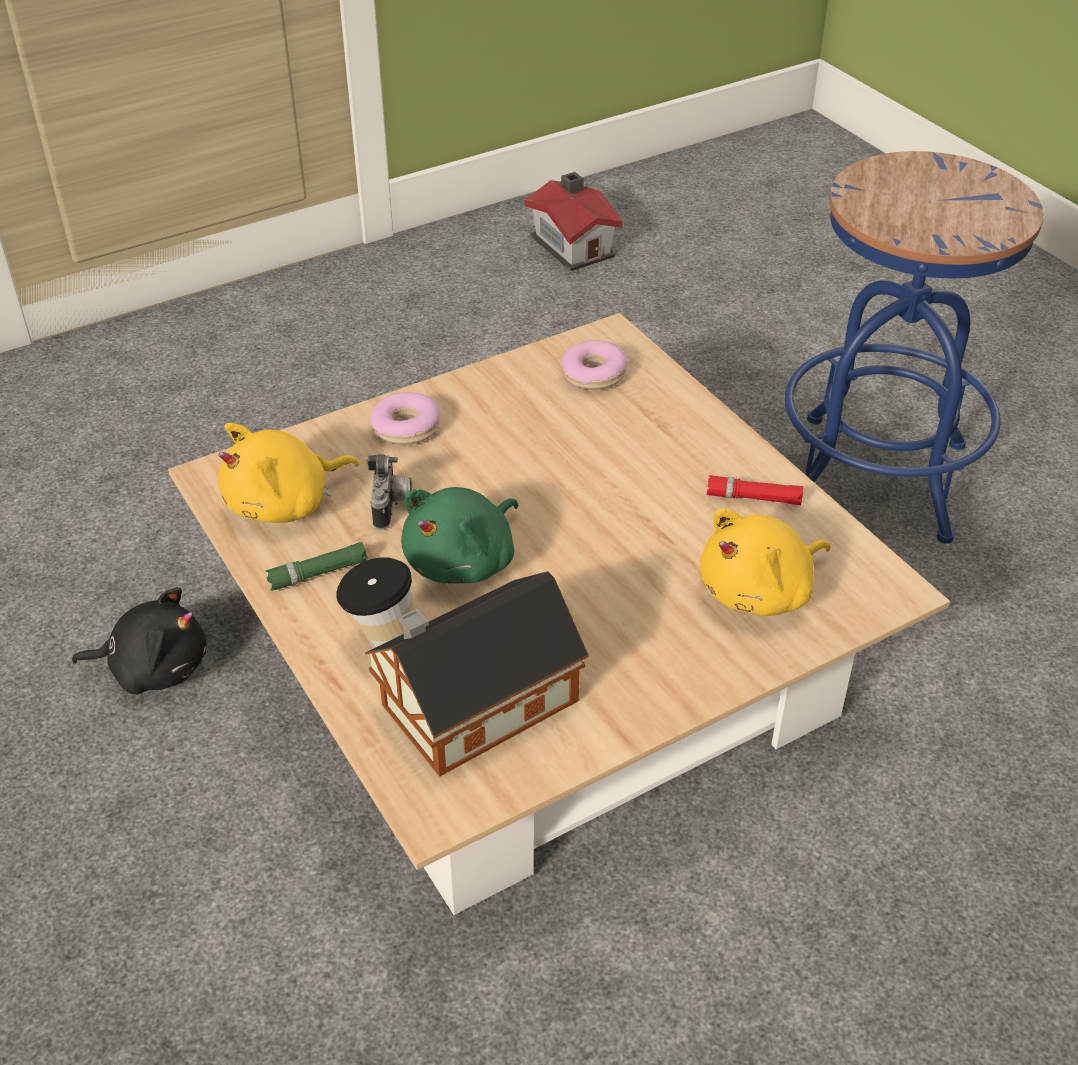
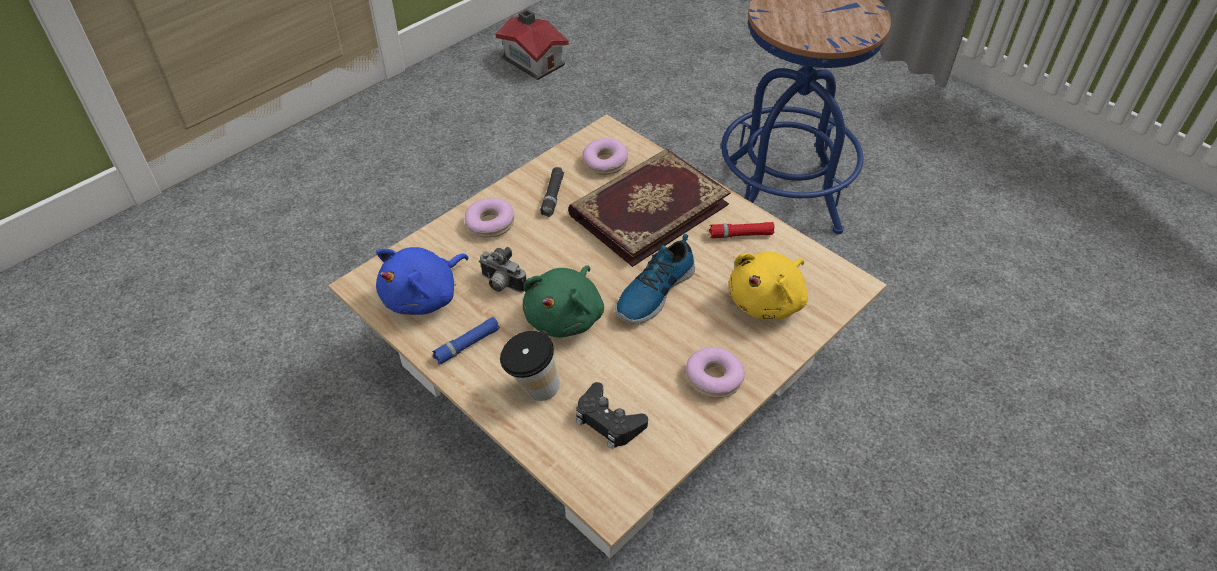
camera: 15 degrees left, 5 degrees up
black plush toy [72,587,207,695] -> none
yellow plush toy [218,423,359,523] -> blue plush toy [376,247,468,315]
green flashlight [265,542,367,591] -> blue flashlight [432,317,500,365]
toy house [365,571,589,777] -> black game controller [576,382,648,449]
camera [367,454,412,530] -> camera turned 135 degrees clockwise [479,247,526,292]
none -> black flashlight [540,167,564,217]
none -> book [568,149,731,267]
none -> shoe [615,234,695,324]
none -> donut [685,347,745,398]

